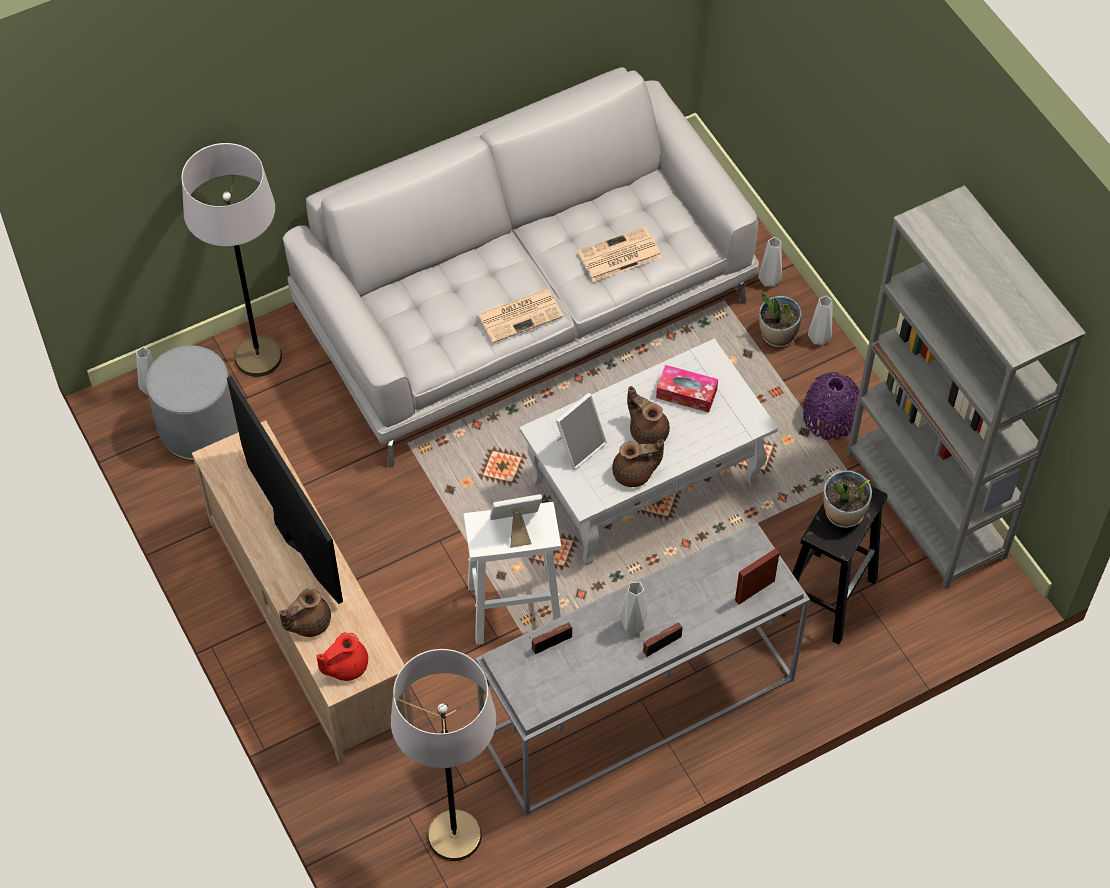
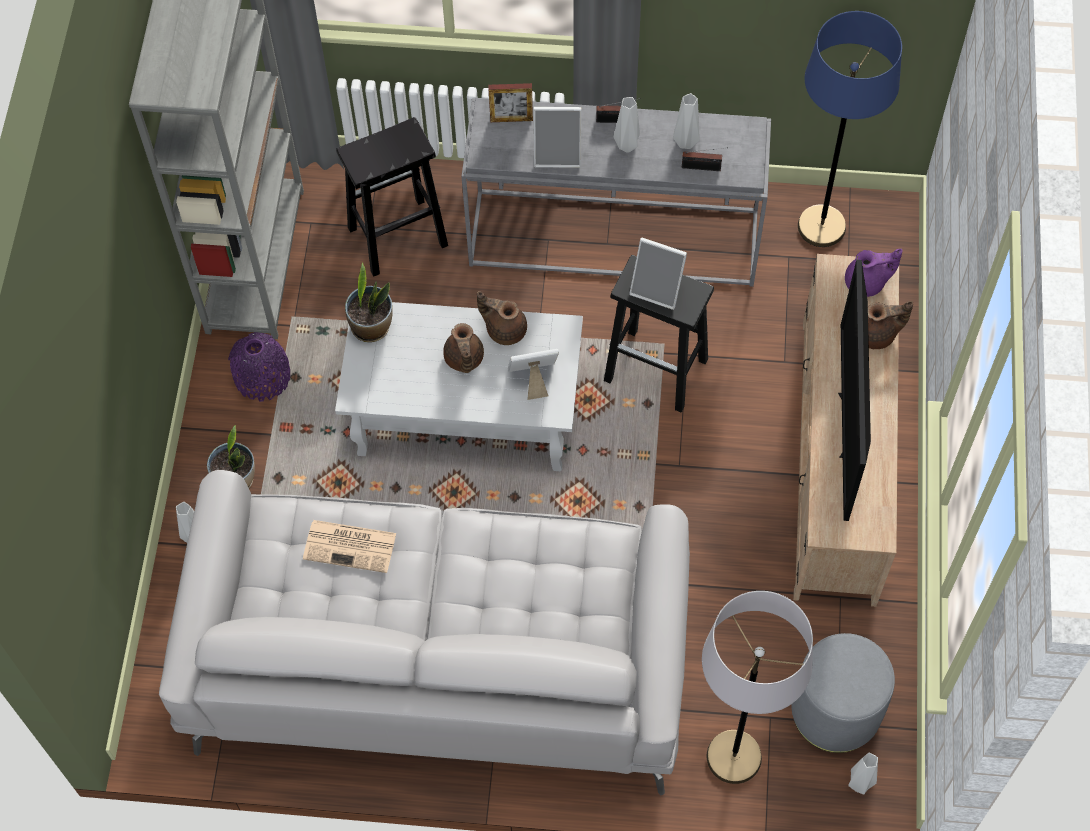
camera: 145 degrees left, 5 degrees up
red teapot [317,632,368,681] -> purple teapot [845,249,902,297]
grey floor lamp [391,649,496,861] -> blue floor lamp [798,11,902,247]
white stool [464,502,561,645] -> black stool [604,255,714,413]
newspaper [477,289,563,343] -> none
tissue box [656,365,718,413] -> none
grey vase [808,296,833,345] -> grey vase moved to [673,93,700,149]
potted plant [823,470,872,528] -> potted plant moved to [345,263,393,342]
none -> picture frame [534,107,582,168]

